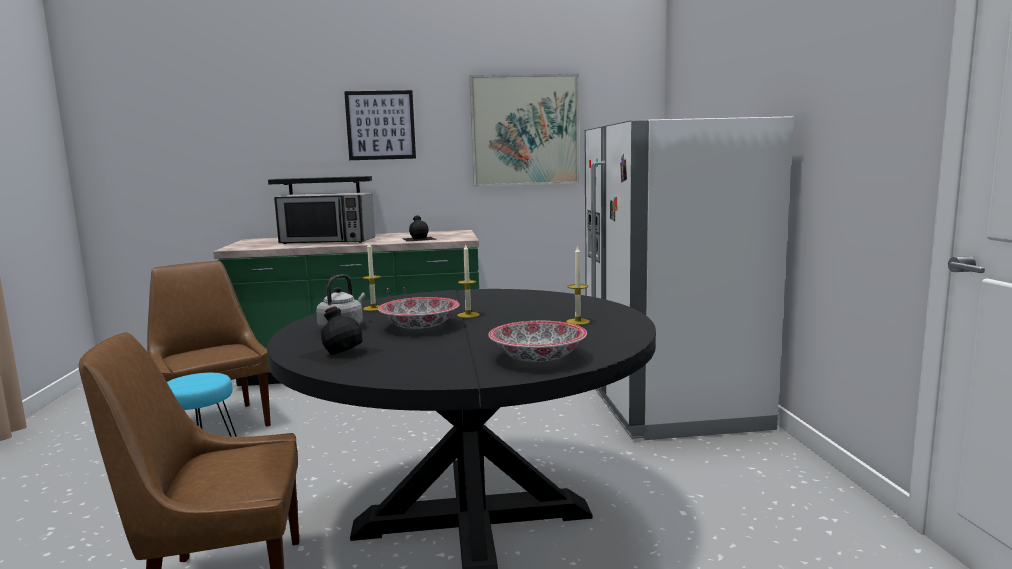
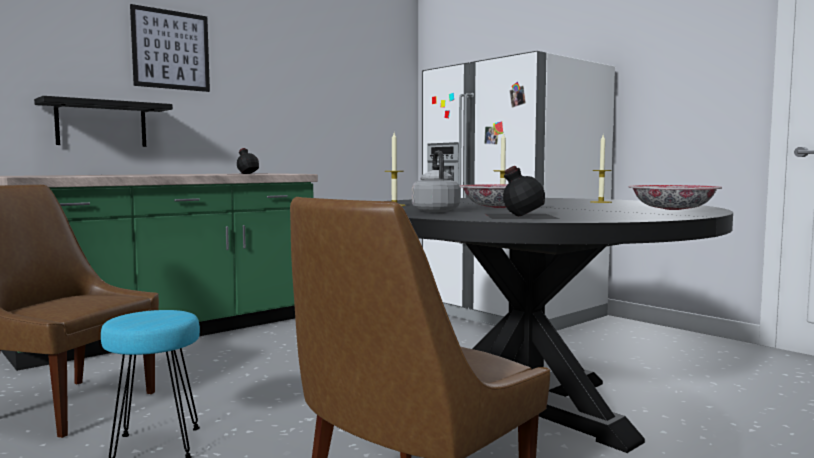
camera: 35 degrees left, 5 degrees down
microwave [274,192,375,244] -> none
picture [469,74,579,187] -> none

